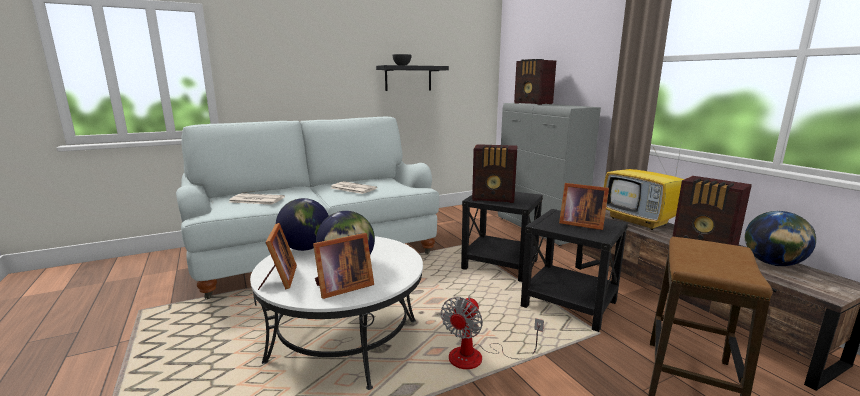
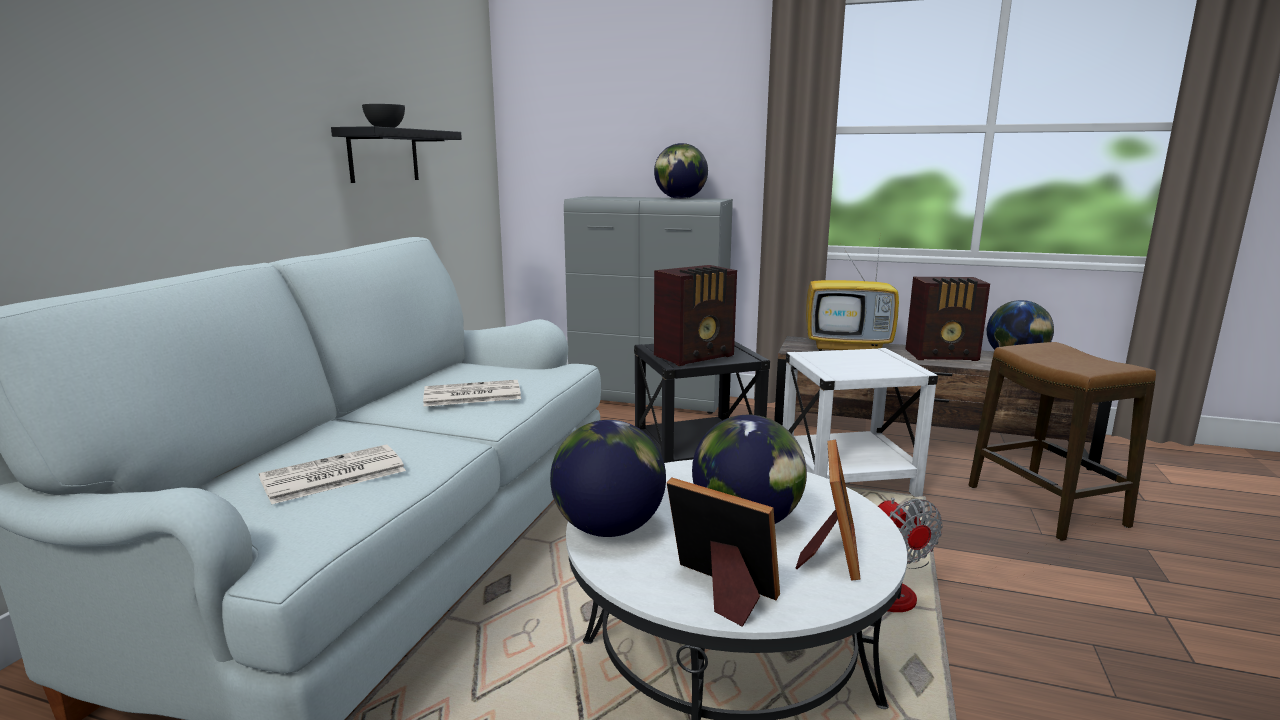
camera: 45 degrees left, 0 degrees up
radio [514,59,556,105] -> none
black side table [521,209,628,332] -> white side table [783,348,938,497]
picture frame [559,183,609,230] -> none
none -> globe [654,143,708,199]

